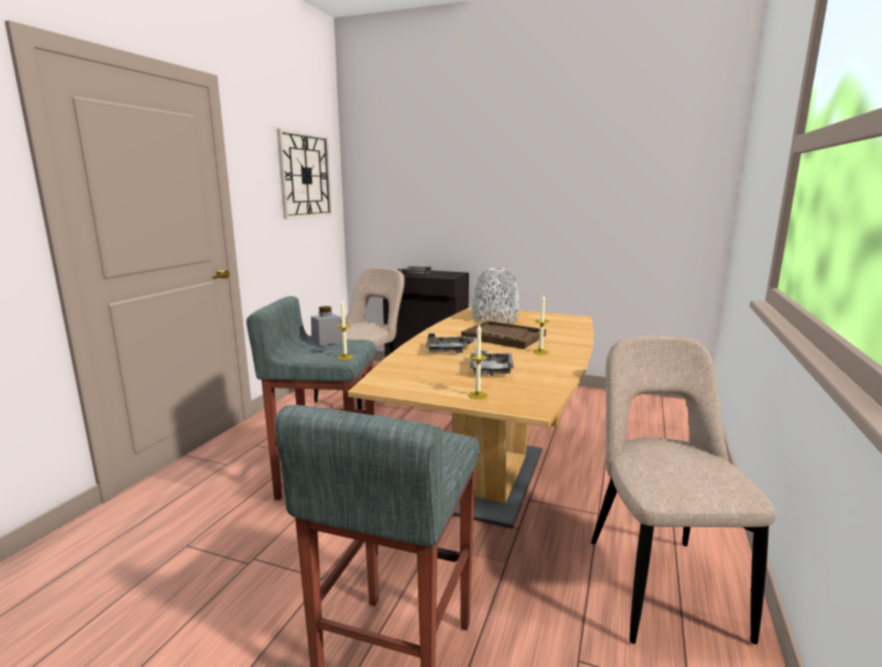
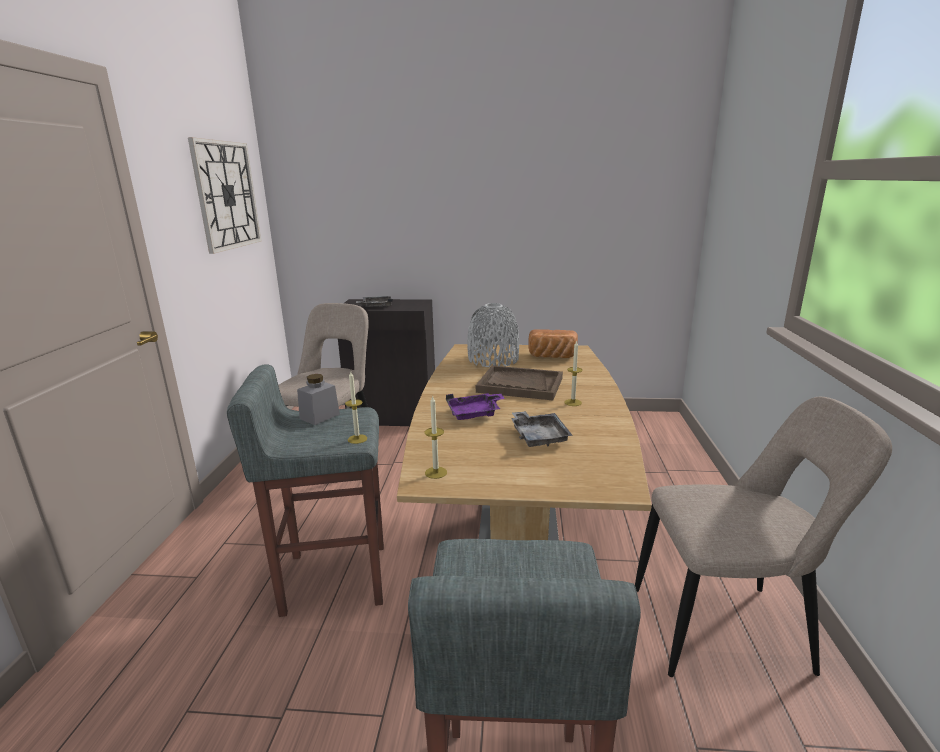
camera: 15 degrees left, 5 degrees up
grey tray [426,333,477,353] -> purple tray [446,393,505,420]
candle [468,323,488,399] -> candle moved to [425,396,447,479]
beige chair [591,336,776,644] -> beige chair turned 105 degrees clockwise [635,397,892,677]
none -> bread [528,329,578,358]

